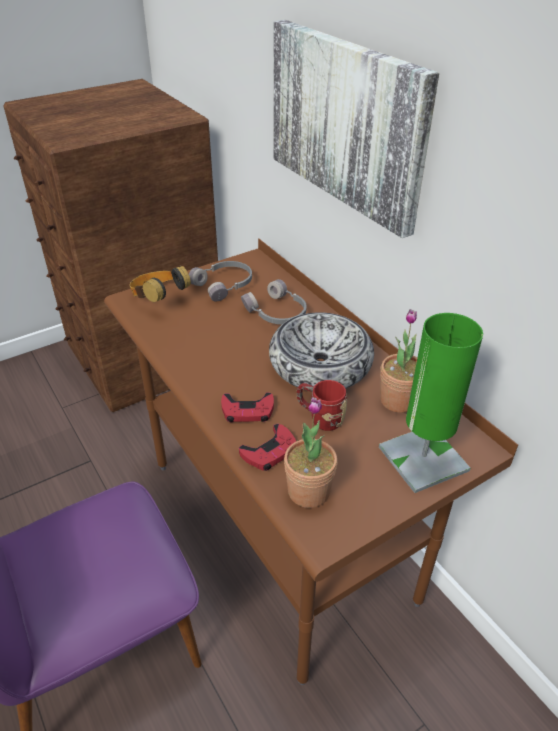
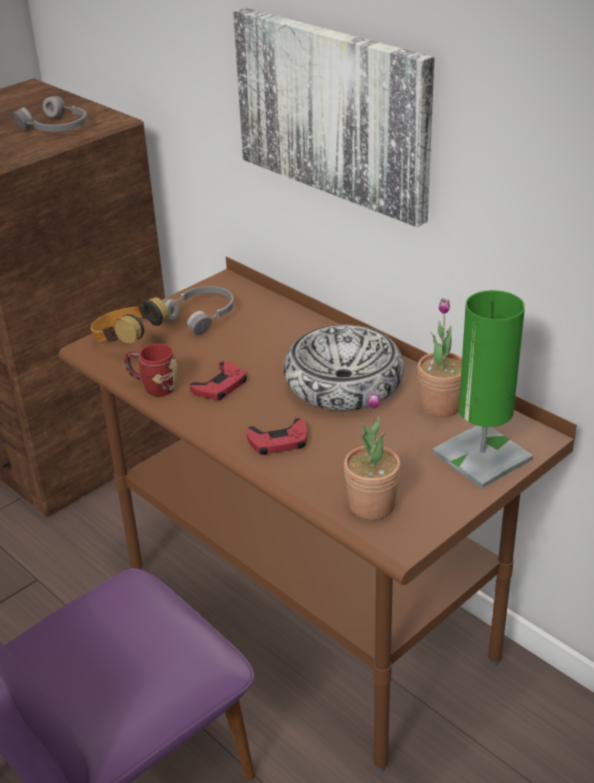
camera: 10 degrees left, 5 degrees down
red game controller [239,424,296,471] -> red game controller moved to [190,361,247,400]
grey headphones [241,279,307,324] -> grey headphones moved to [13,96,87,132]
red mug [297,380,347,431] -> red mug moved to [124,344,177,396]

